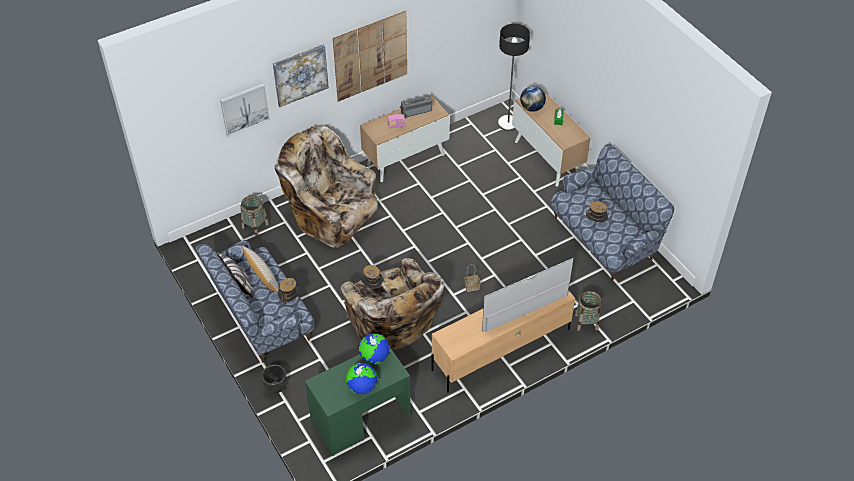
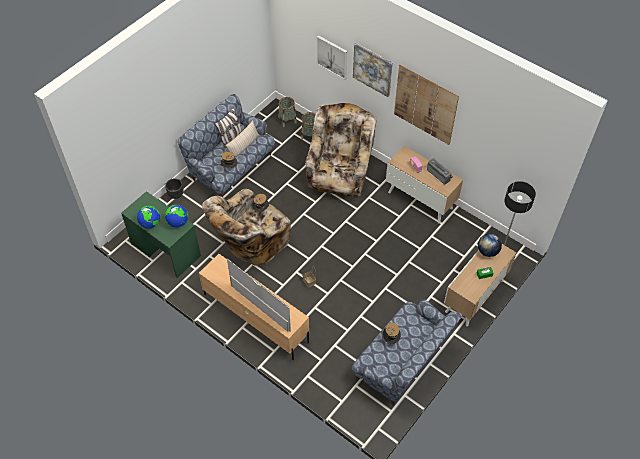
camera: 70 degrees right, 5 degrees up
basket [575,291,602,331] -> basket moved to [279,97,297,127]

